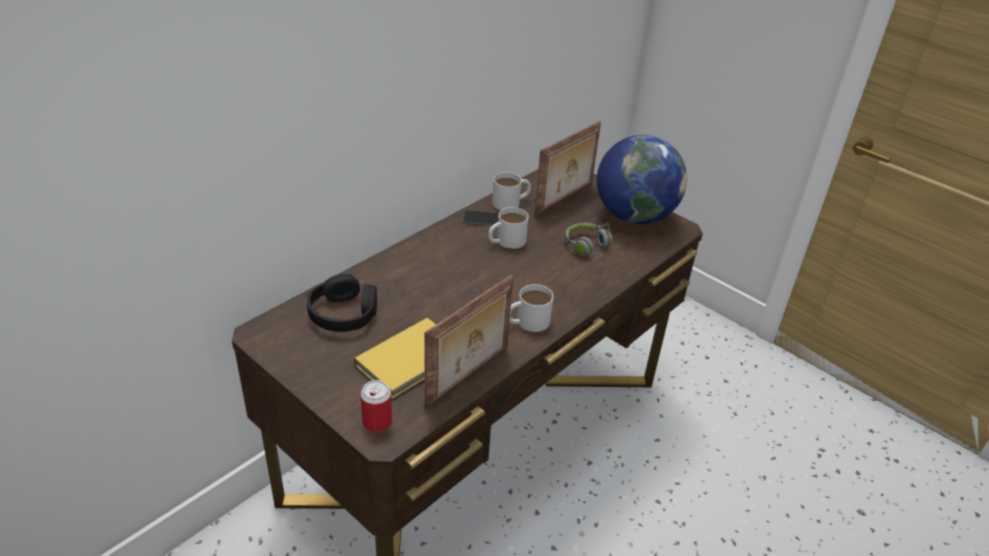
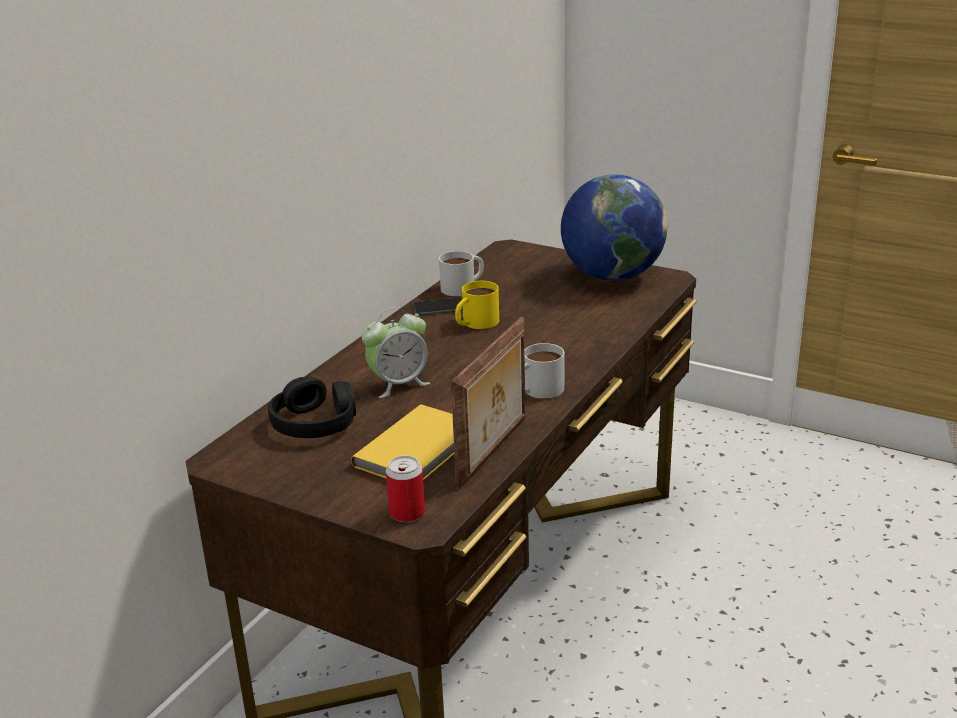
camera: 10 degrees left, 10 degrees down
white mug [488,207,529,249] -> yellow mug [455,281,499,329]
picture frame [534,121,601,217] -> none
grey headphones [565,223,613,267] -> none
none -> alarm clock [361,307,430,398]

